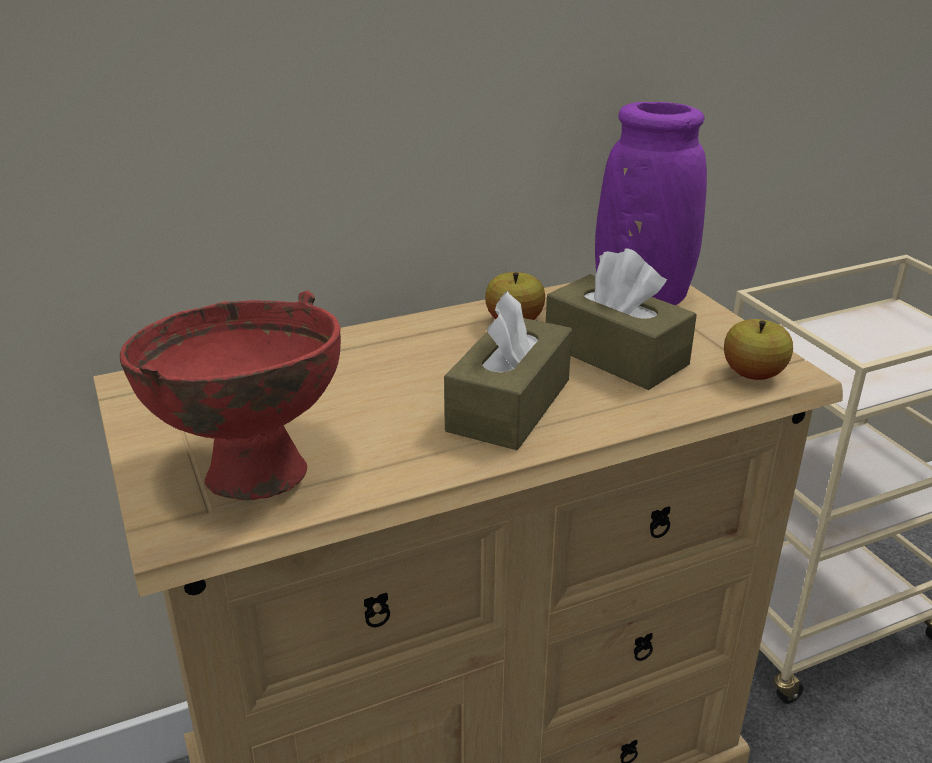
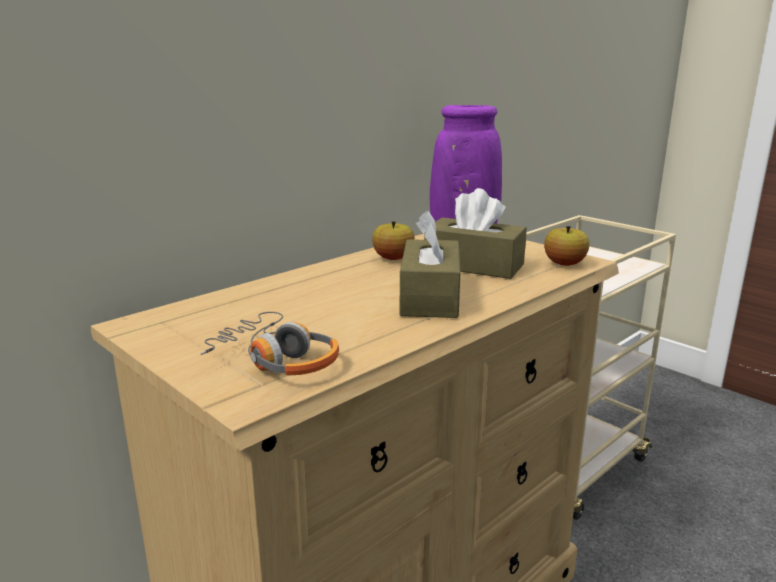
camera: 20 degrees left, 10 degrees down
red bowl [120,290,341,500] -> headphones [201,312,339,375]

